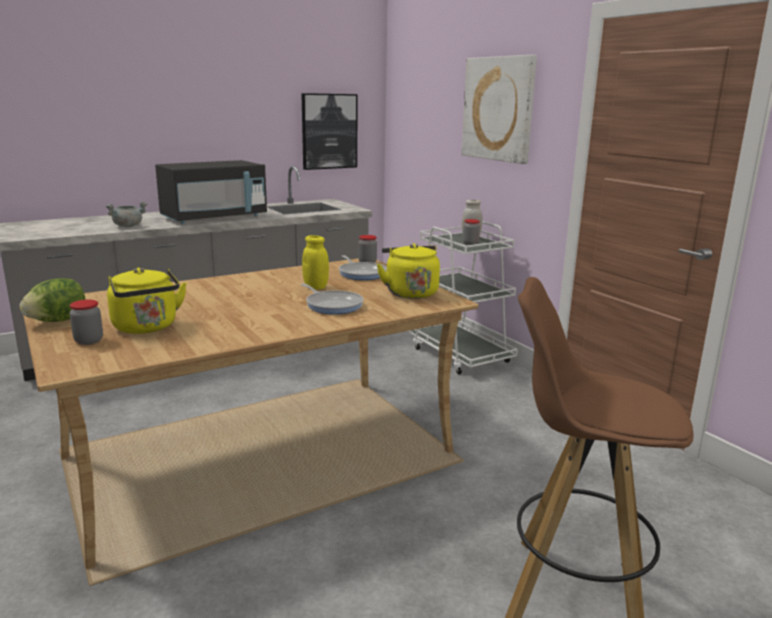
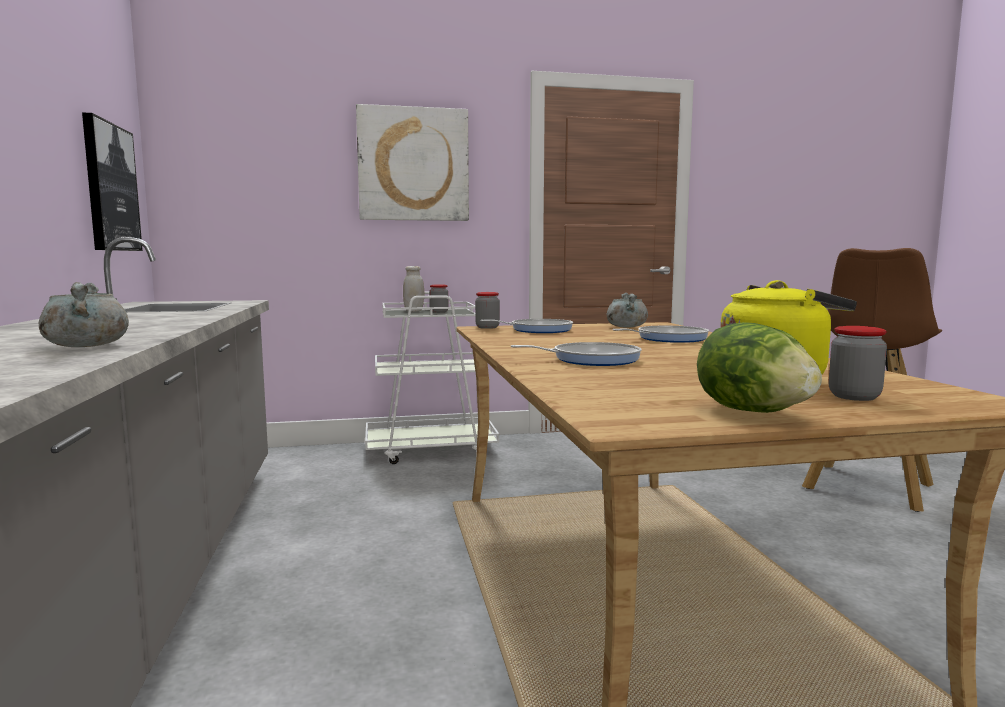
camera: 70 degrees left, 10 degrees down
black microwave [155,160,267,224] -> none
yellow jar [302,235,329,289] -> none
yellow kettle [377,243,440,299] -> grey cooking pot [607,293,648,328]
none -> frying pan [510,342,642,366]

